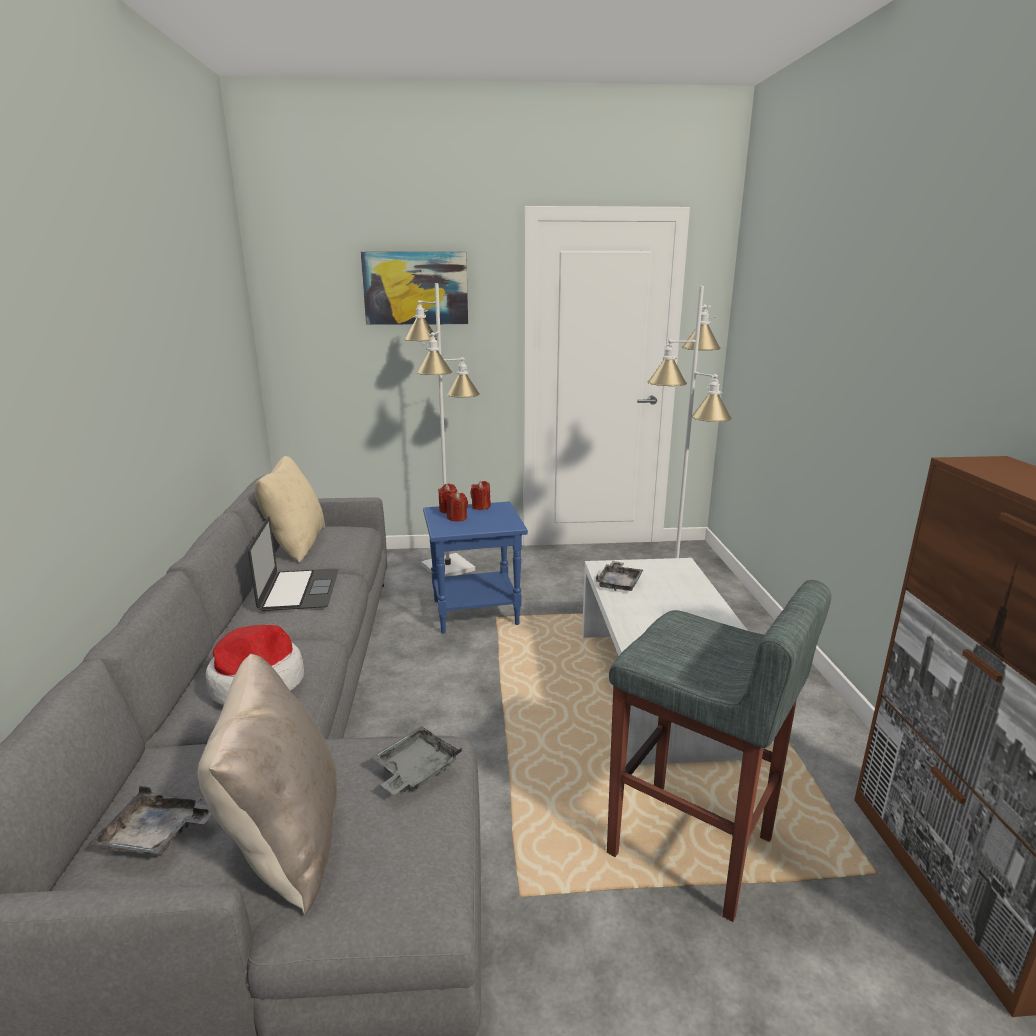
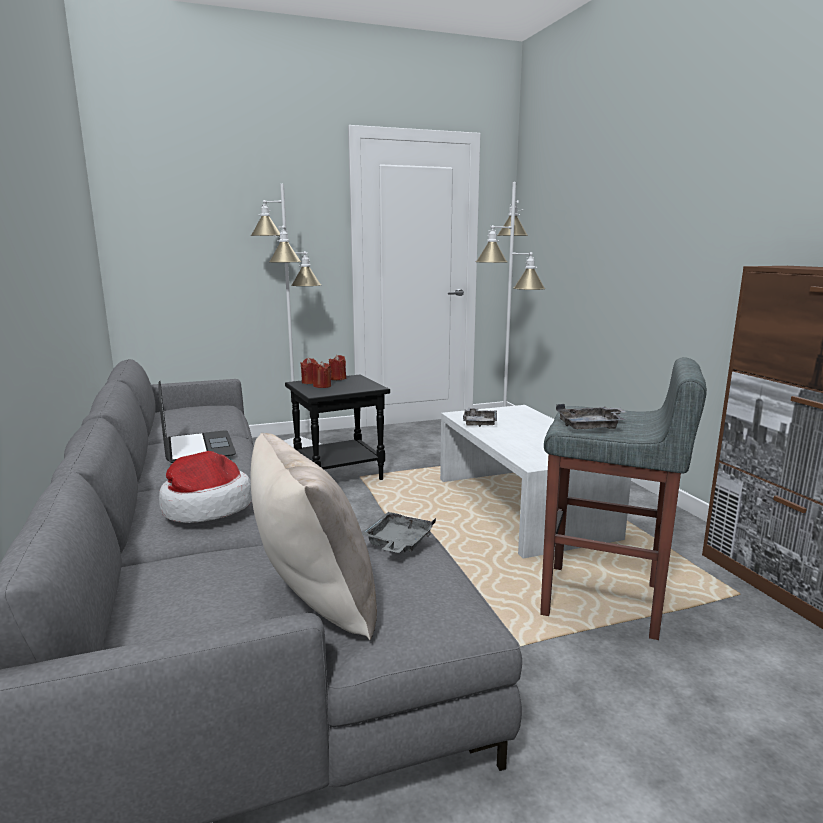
camera: 15 degrees left, 5 degrees down
grey tray [88,786,212,856] -> grey tray moved to [556,404,626,429]
beige pillow [255,456,325,563] -> none
picture [361,252,468,325] -> none
blue side table [423,501,528,634] -> black side table [285,375,390,480]

